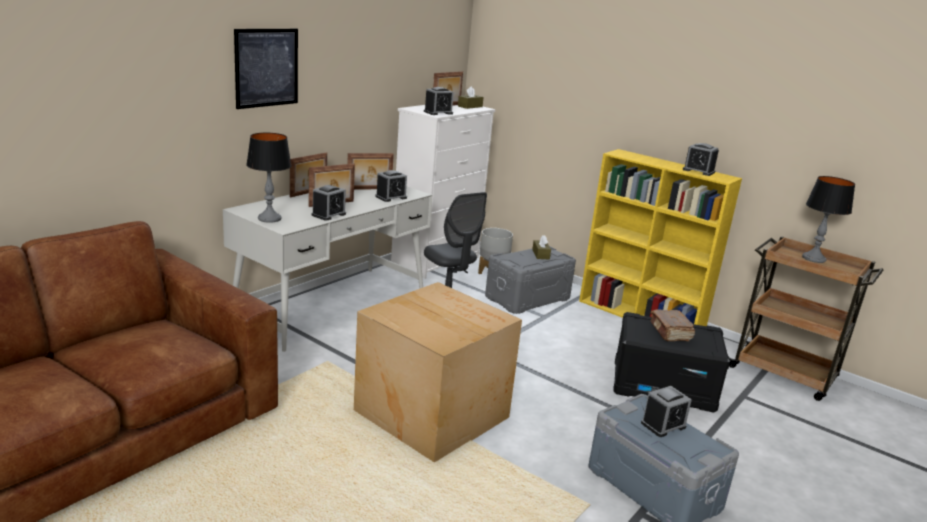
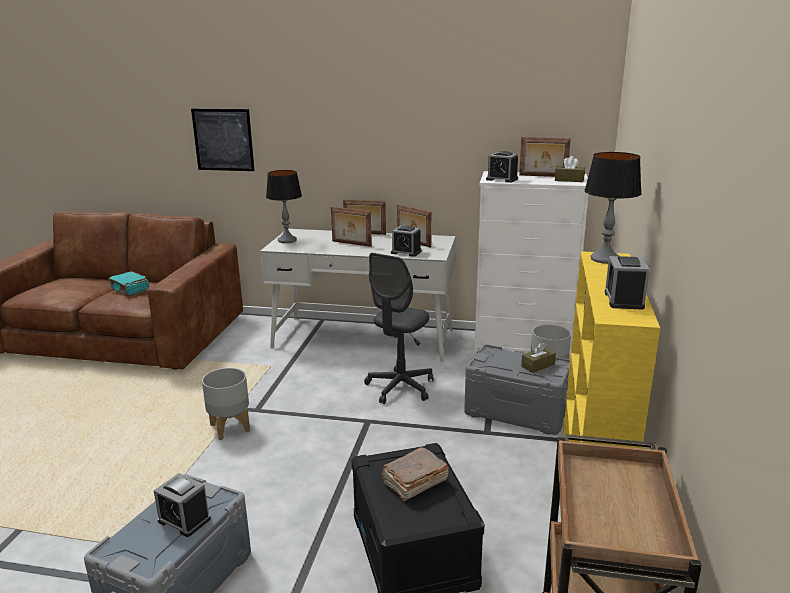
camera: 65 degrees right, 0 degrees up
picture [234,29,298,109] -> picture moved to [191,109,255,171]
alarm clock [312,185,346,221] -> none
cardboard box [354,282,522,463] -> grey planter [202,368,250,440]
table lamp [802,176,855,263] -> table lamp moved to [584,152,642,264]
none -> turquoise book [108,271,149,296]

